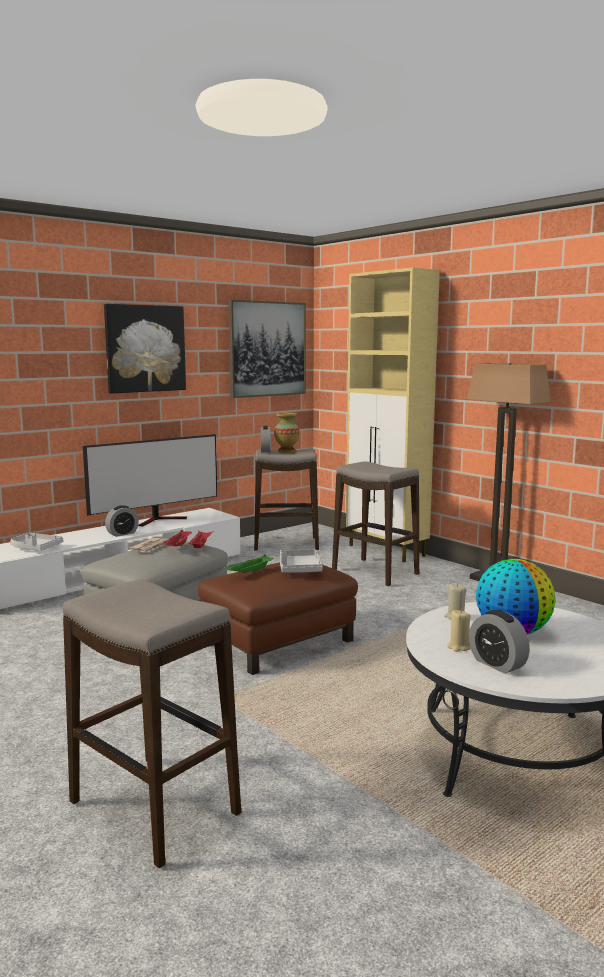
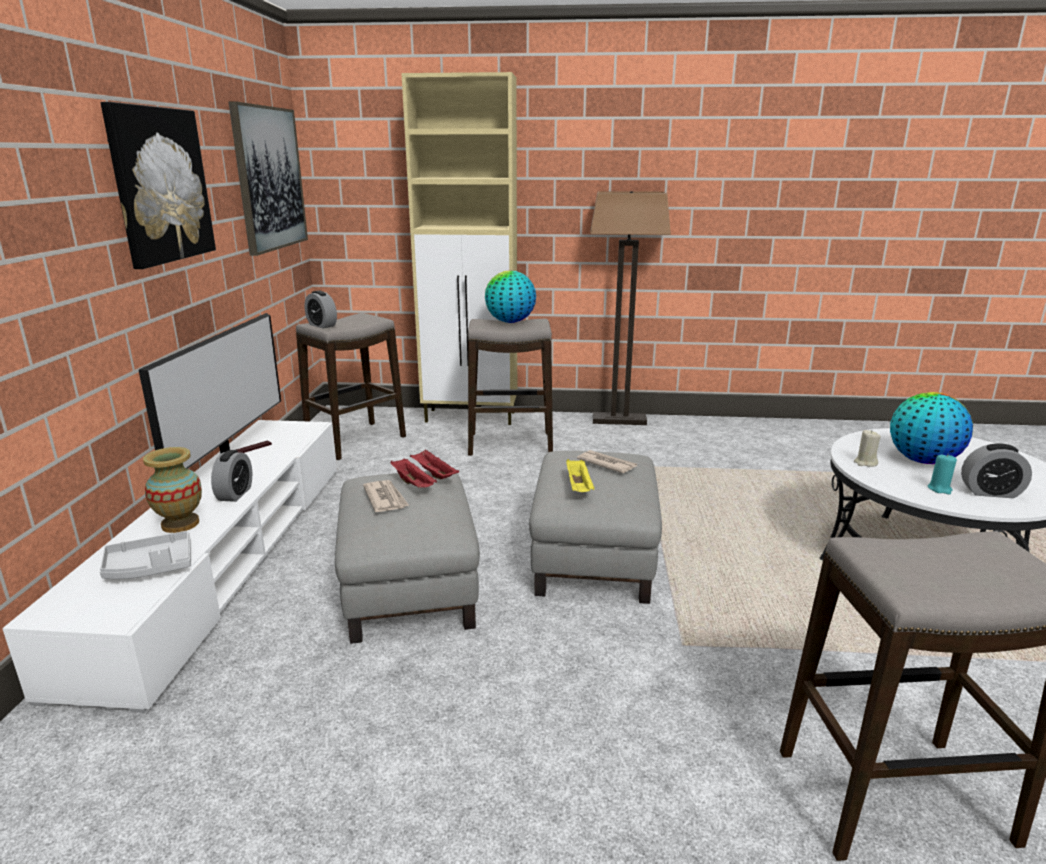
camera: 45 degrees left, 10 degrees up
brown ottoman [198,562,358,675] -> grey ottoman [529,451,662,604]
green tray [225,555,273,573] -> yellow tray [566,459,594,492]
vase [274,413,299,453] -> vase moved to [143,447,202,533]
grey tray [280,550,322,573] -> newspaper [577,450,637,474]
beige candle [447,610,471,652] -> turquoise candle [928,455,957,494]
none -> globe [485,271,536,323]

